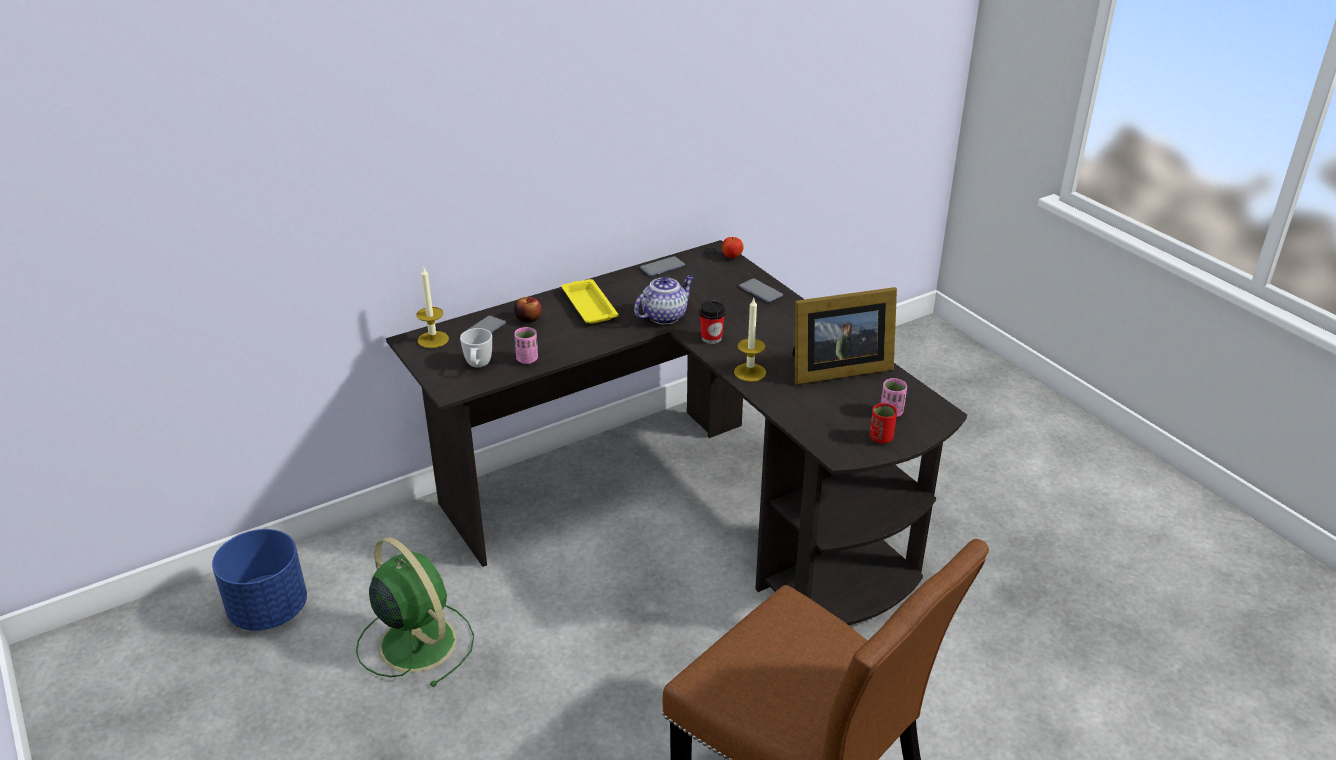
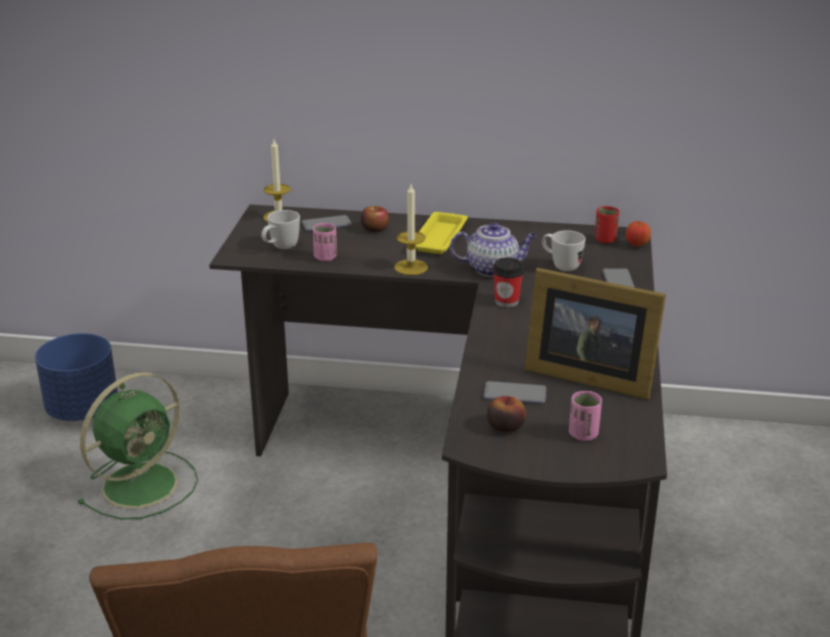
camera: 40 degrees right, 5 degrees down
green fan [356,537,474,687] -> green fan turned 45 degrees clockwise [77,372,198,520]
phone [640,256,685,276] -> phone moved to [483,381,547,404]
candle [734,298,766,382] -> candle moved to [394,185,428,275]
red cup [870,403,897,444] -> red cup moved to [595,206,619,243]
none -> apple [487,396,526,432]
none -> white mug [542,230,585,271]

